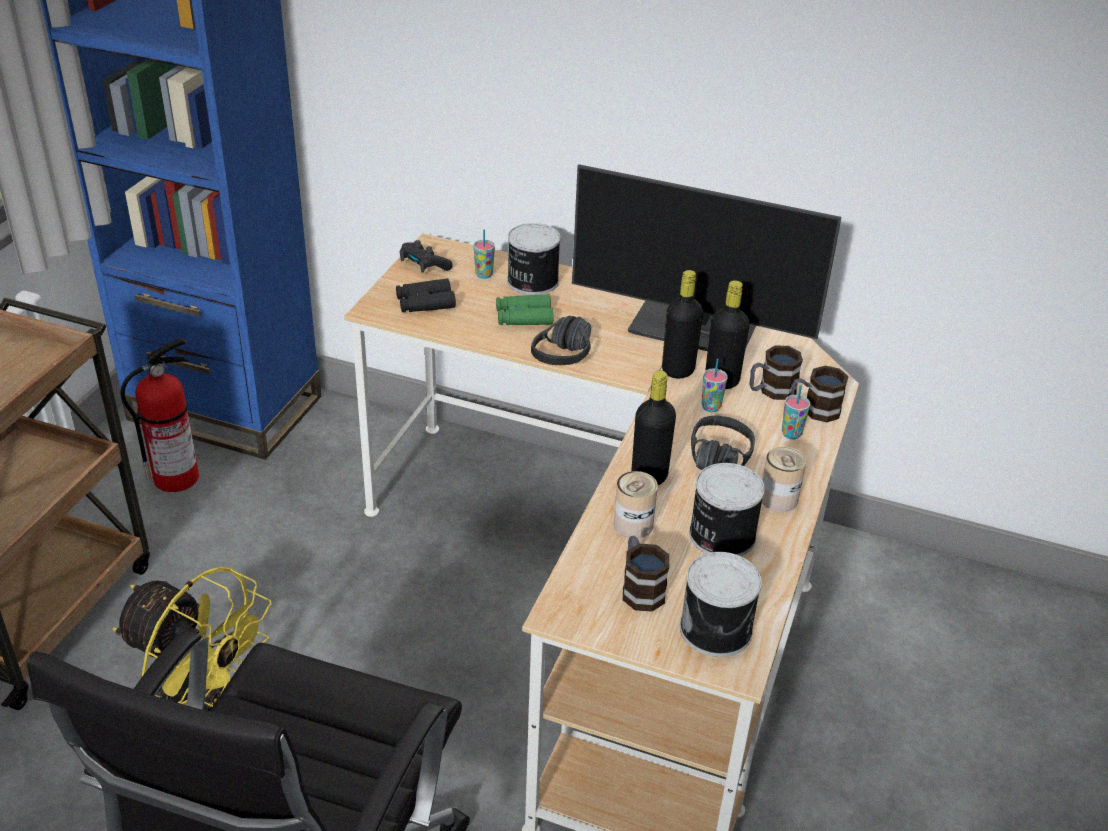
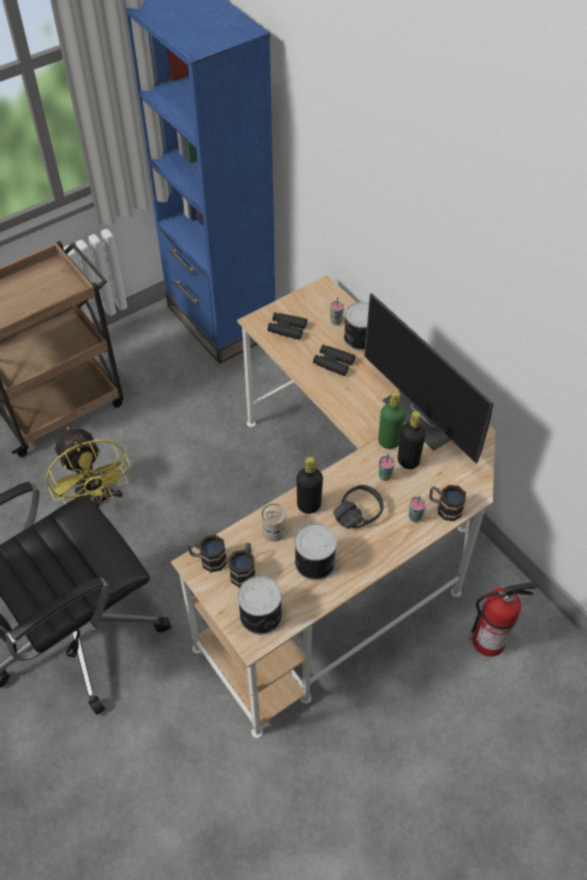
camera: 35 degrees right, 15 degrees up
fire extinguisher [121,338,199,492] -> fire extinguisher moved to [469,582,538,657]
black game controller [400,240,453,273] -> none
green binoculars [496,294,554,325] -> black binoculars [313,345,355,376]
black headphones [531,316,591,365] -> none
black bottle [662,270,703,378] -> green bottle [378,391,406,449]
mug [749,345,803,400] -> mug moved to [188,535,227,572]
can [762,447,806,512] -> none

